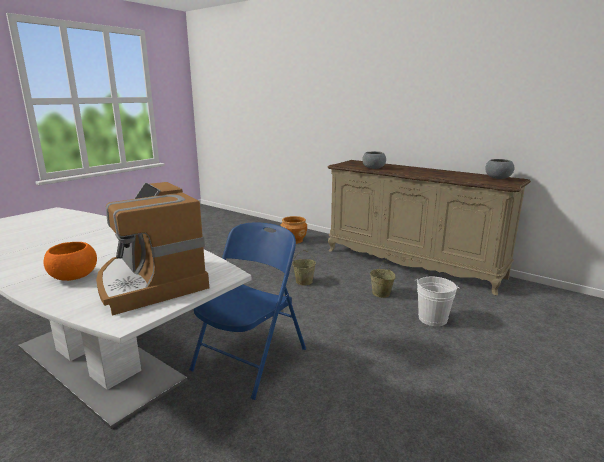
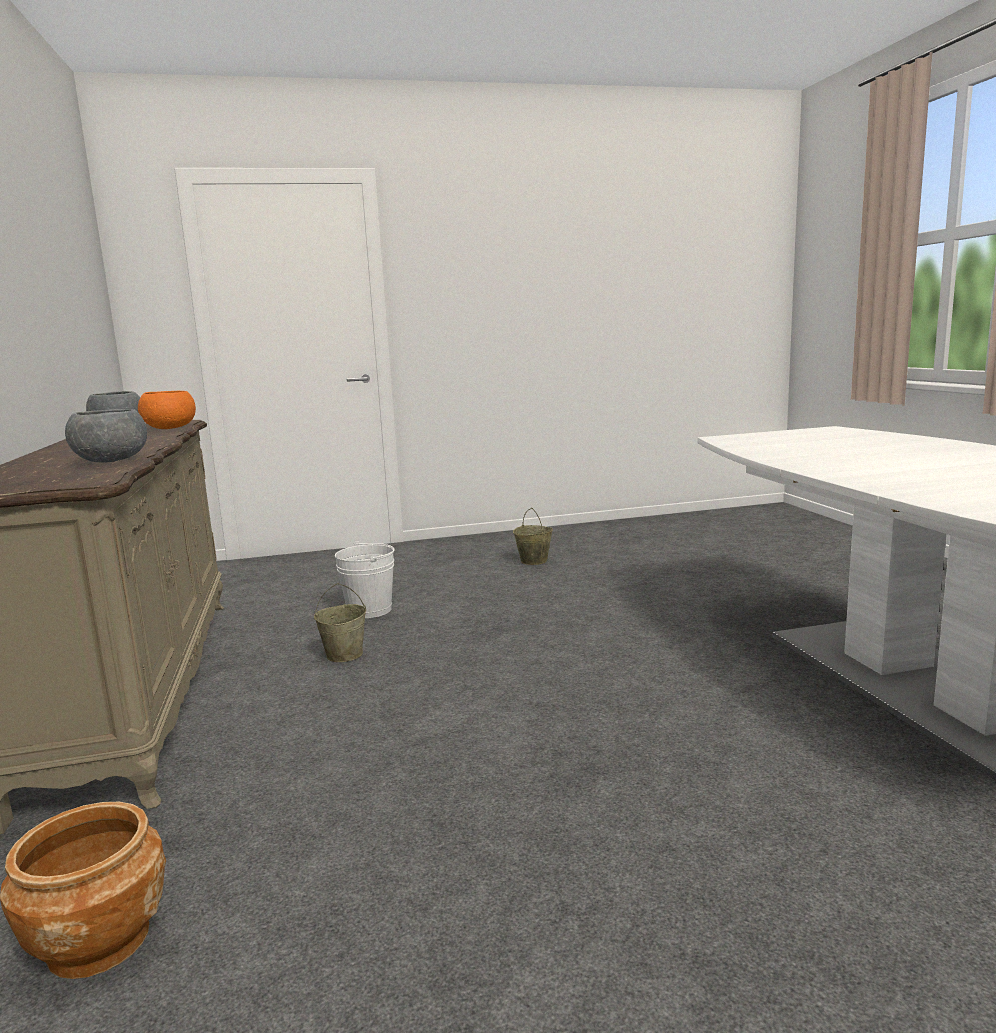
camera: 140 degrees left, 5 degrees down
orange bowl [44,242,97,281] -> orange bowl moved to [138,391,196,429]
coffee machine [96,182,209,316] -> none
blue chair [189,223,306,400] -> none
beige bucket [292,250,316,285] -> beige bucket moved to [513,508,553,565]

